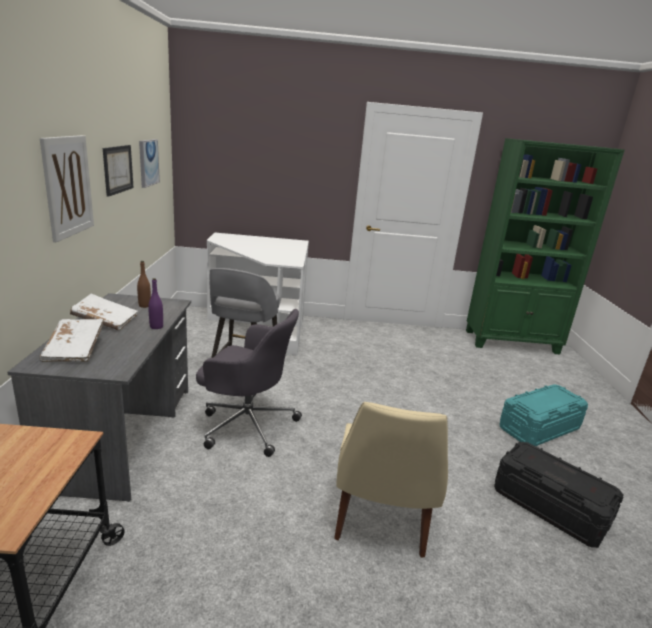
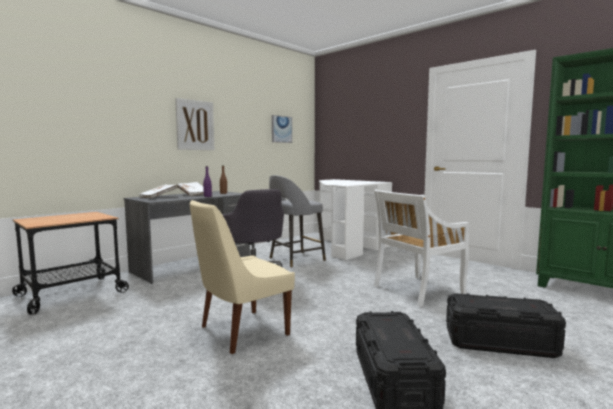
camera: 45 degrees right, 15 degrees down
picture [103,145,134,197] -> none
turquoise storage box [499,384,588,446] -> black storage box [446,293,566,358]
none -> white chair [374,190,469,307]

